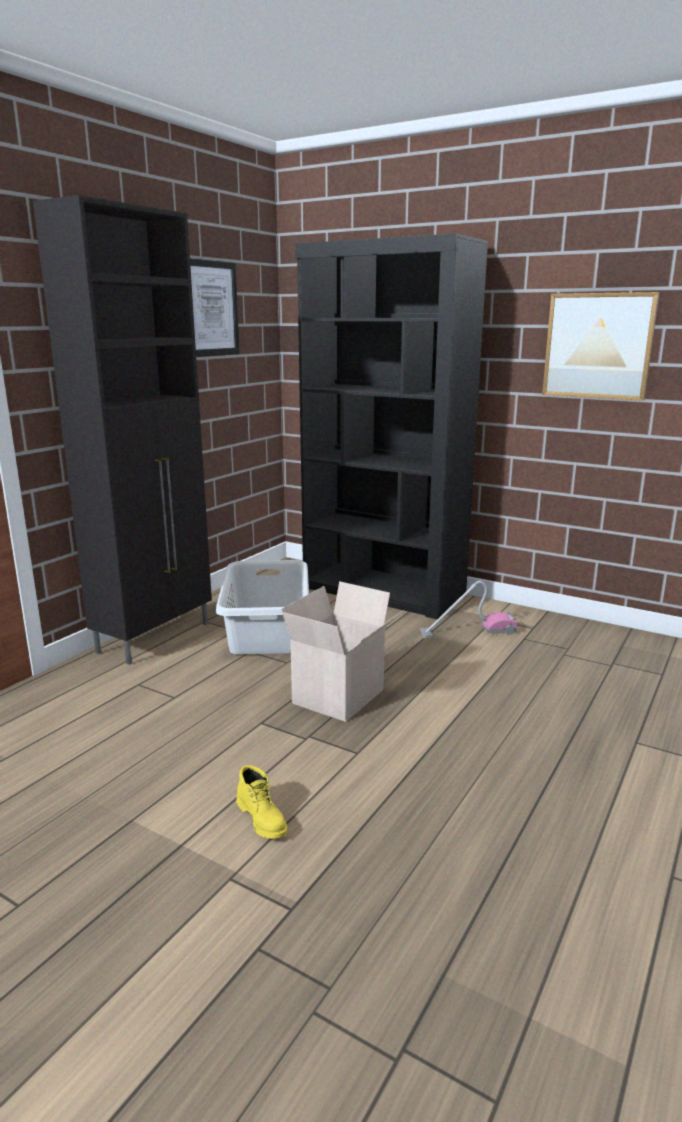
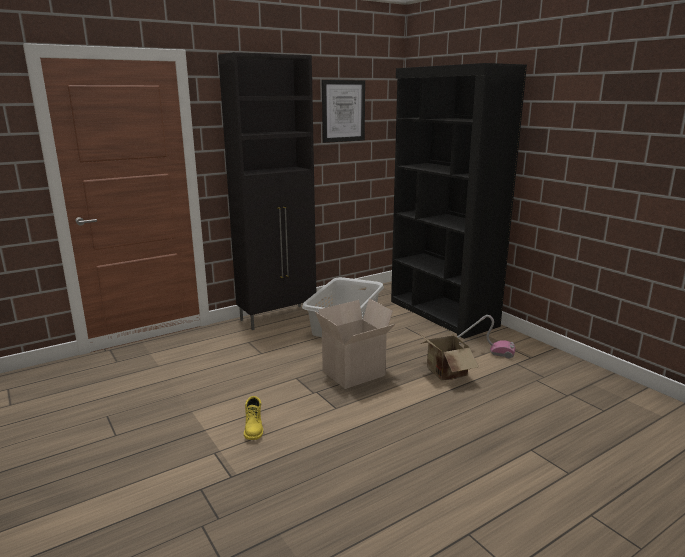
camera: 25 degrees right, 0 degrees up
picture [542,292,659,401] -> none
none -> cardboard box [417,327,479,380]

